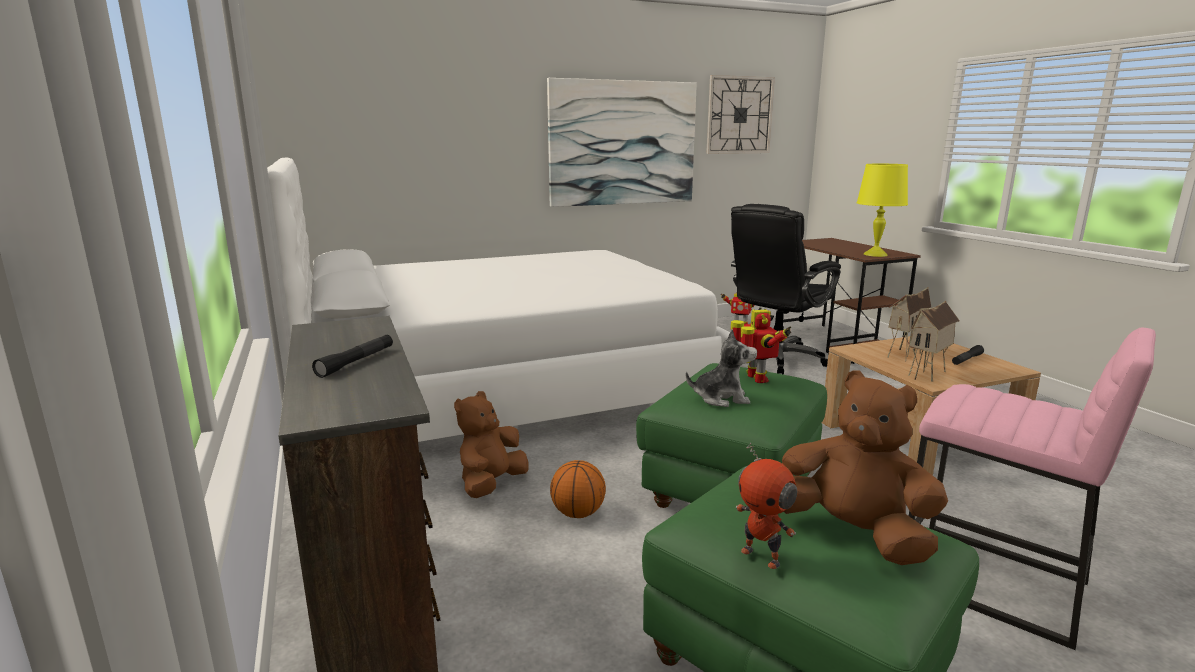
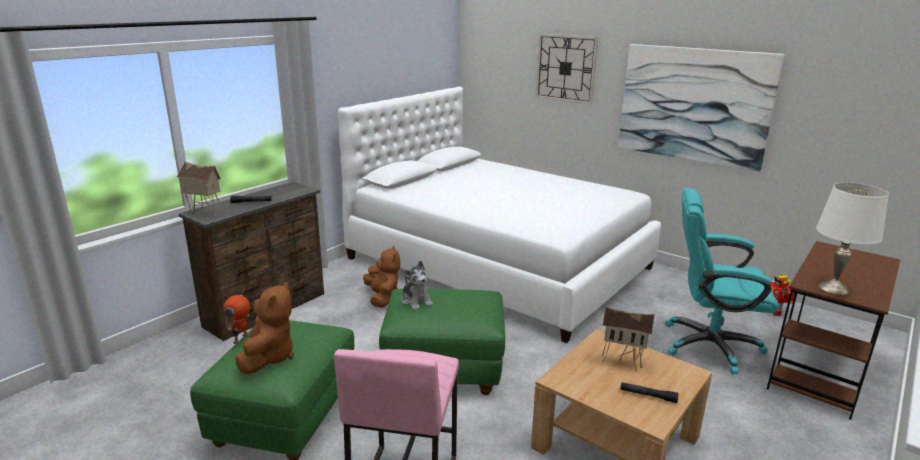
camera: 60 degrees right, 5 degrees up
brown plush toy [454,391,529,498] -> brown plush toy turned 75 degrees clockwise [363,246,400,308]
basketball [550,460,606,518] -> none
wall clock [706,75,775,154] -> wall clock moved to [536,34,598,105]
black office chair [731,204,841,375] -> turquoise office chair [665,188,779,375]
toy robot [731,307,791,383] -> none
yellow table lamp [857,164,908,257] -> white table lamp [816,182,889,295]
toy house [908,301,960,382] -> toy house moved to [177,161,224,217]

